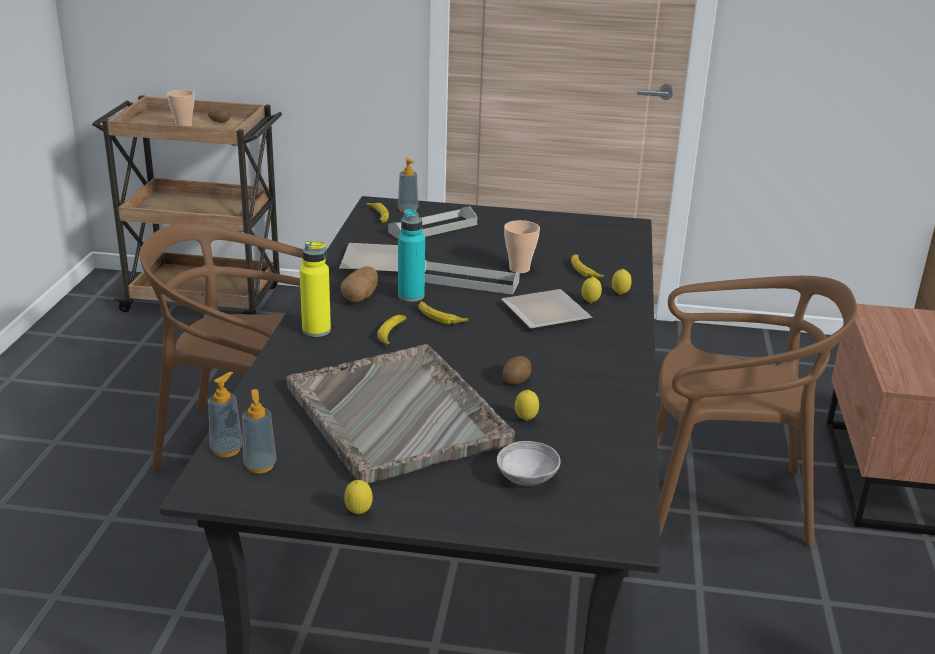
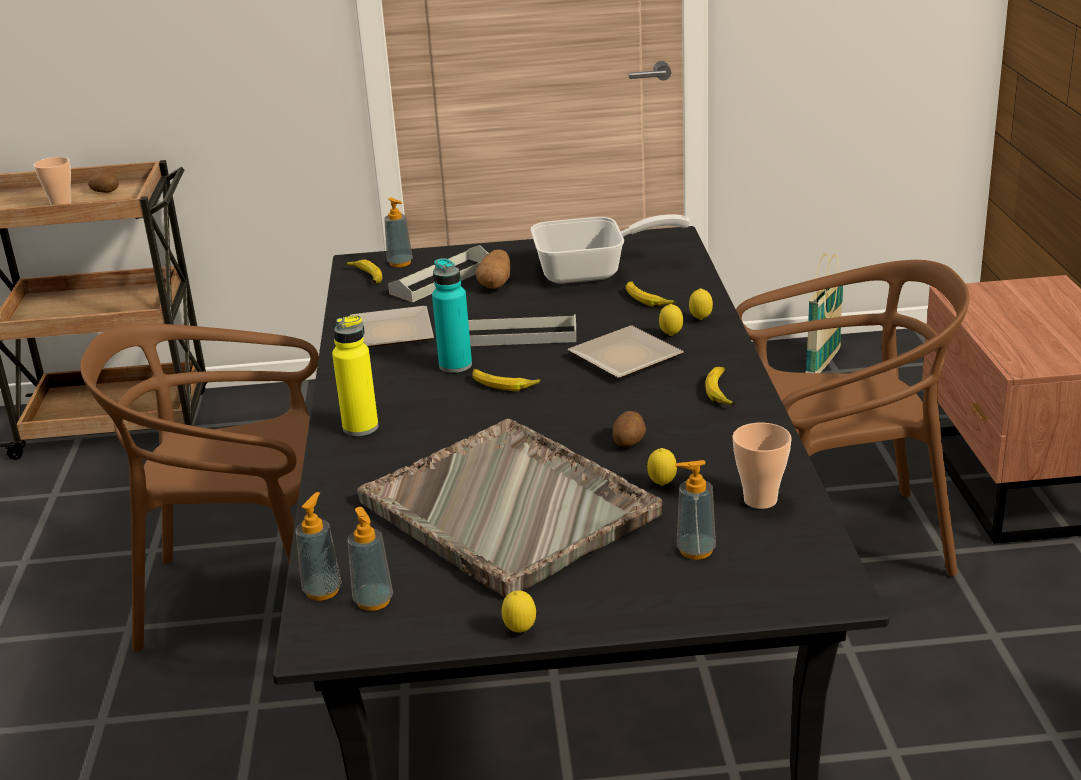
camera: 10 degrees left, 0 degrees up
potato [340,266,378,302] -> potato moved to [476,250,510,289]
banana [377,315,407,347] -> banana moved to [705,367,735,406]
grey bowl [497,441,561,486] -> soap dispenser [675,460,716,559]
cup [504,220,540,273] -> cup moved to [732,423,792,509]
none -> frying pan [531,214,690,284]
none -> basket [806,253,843,373]

